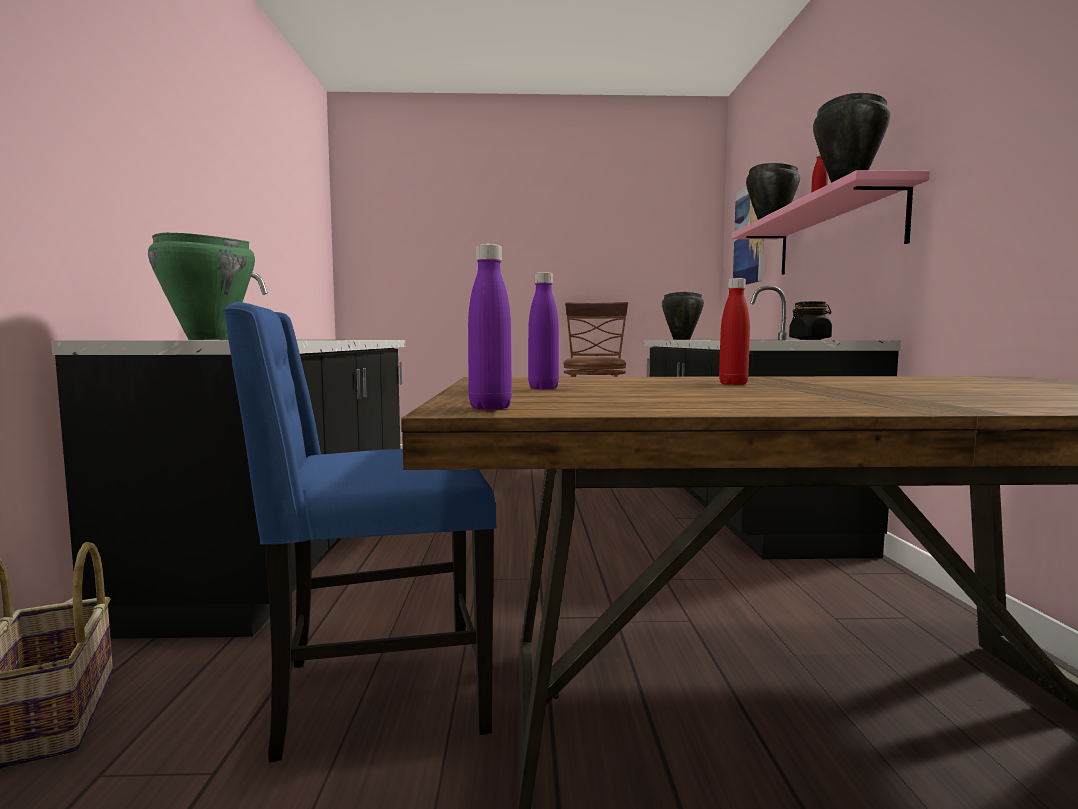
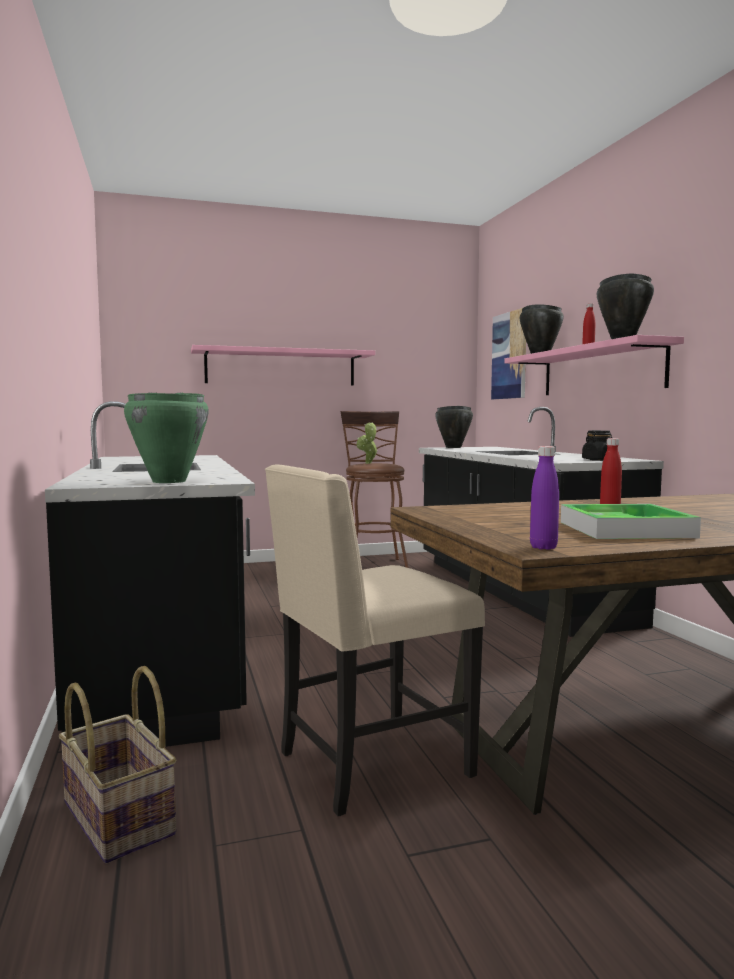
camera: 15 degrees left, 0 degrees up
blue chair [223,302,496,762] -> beige chair [265,464,485,816]
purple bottle [528,272,559,389] -> none
none -> pink shelf [191,345,375,385]
none -> potted plant [356,422,378,464]
none -> tray [561,504,701,539]

